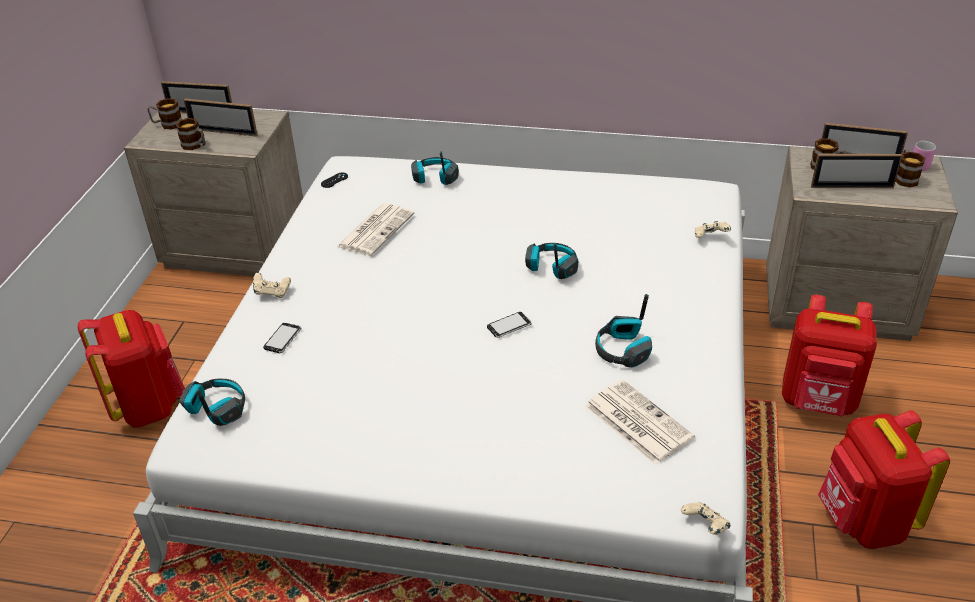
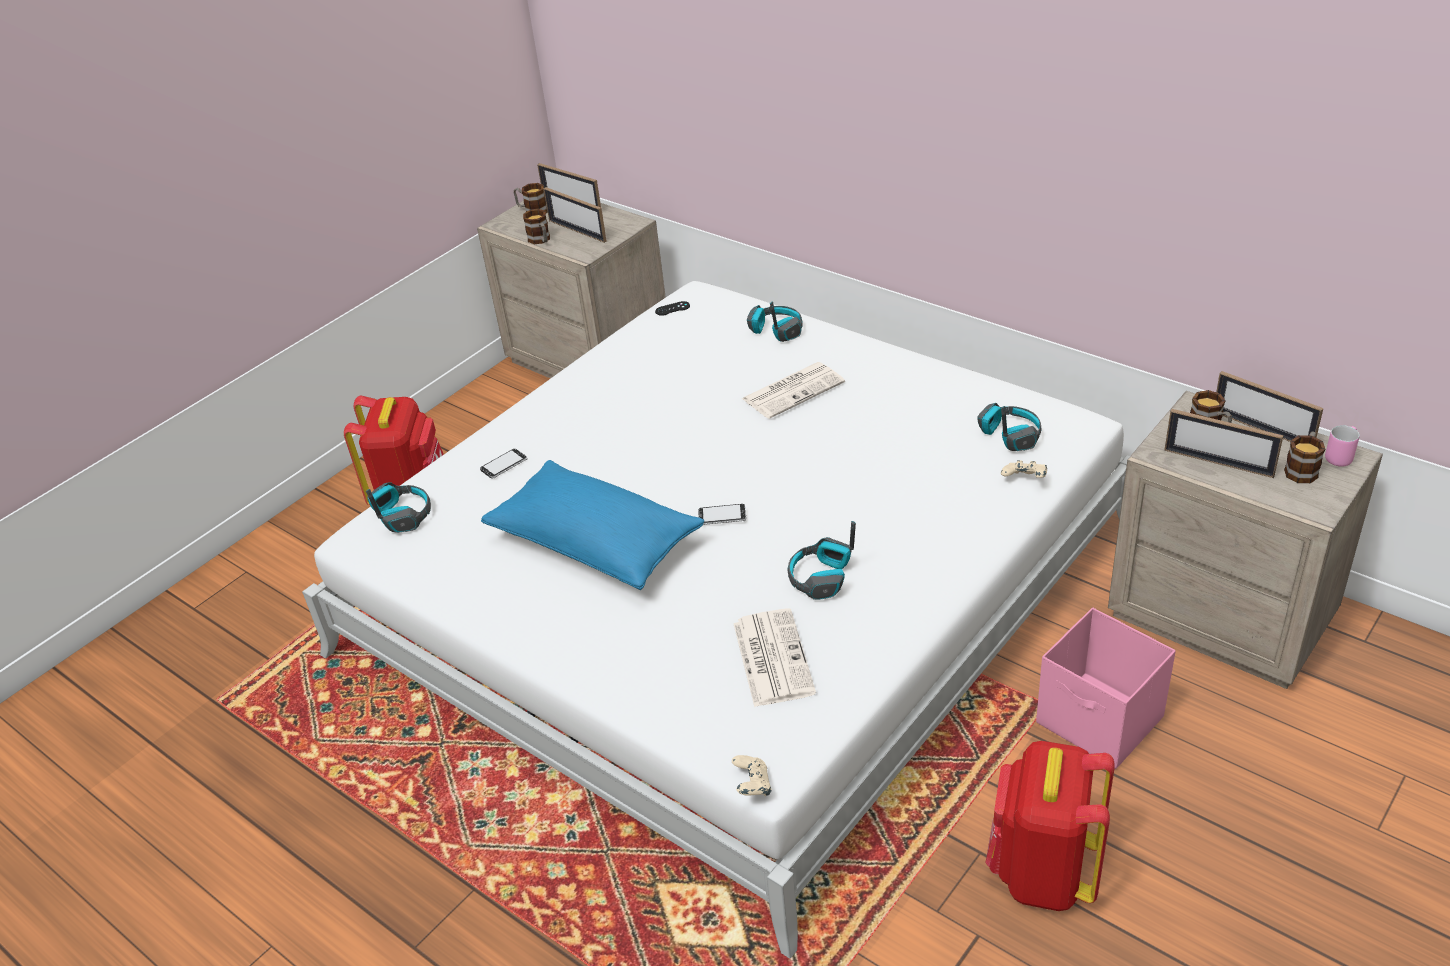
camera: 30 degrees right, 0 degrees up
beige game controller [253,273,291,298] -> none
newspaper [337,203,414,256] -> newspaper moved to [742,362,845,419]
headphones [525,243,578,279] -> headphones moved to [977,403,1042,451]
red backpack [782,295,877,416] -> pink storage box [1036,608,1176,769]
none -> blue pillow [481,460,704,590]

